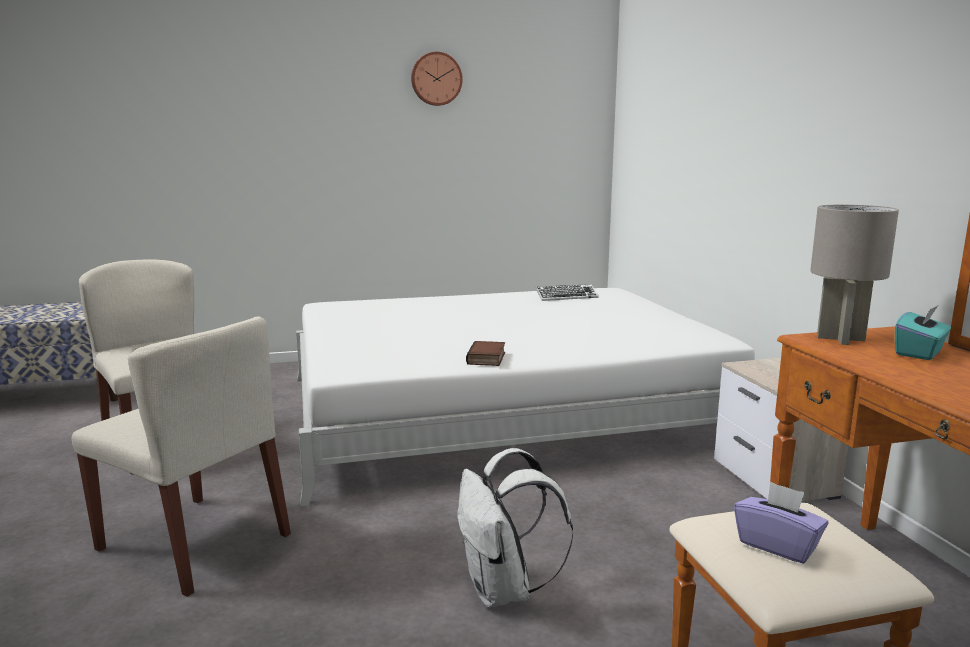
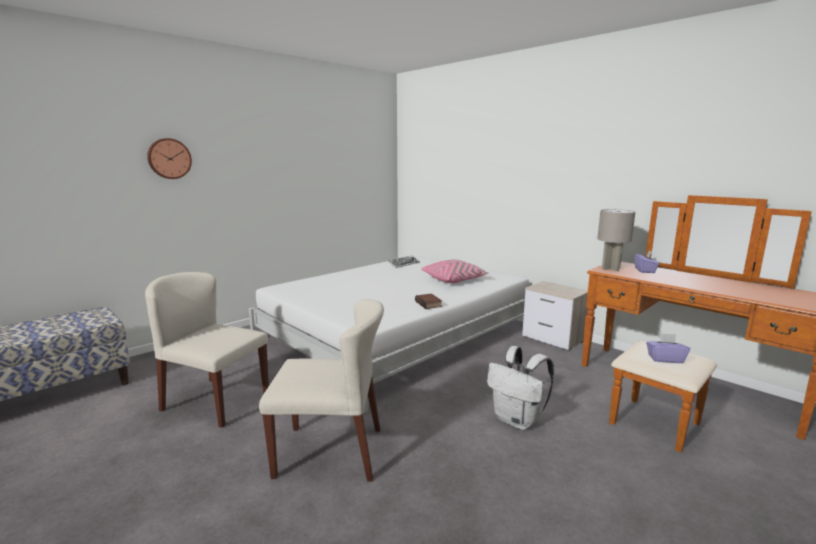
camera: 30 degrees left, 0 degrees up
wall clock [411,52,463,106] -> wall clock moved to [147,138,192,179]
turquoise tissue box [895,306,951,360] -> purple tissue box [634,250,659,273]
none -> pink pillow [421,260,488,283]

